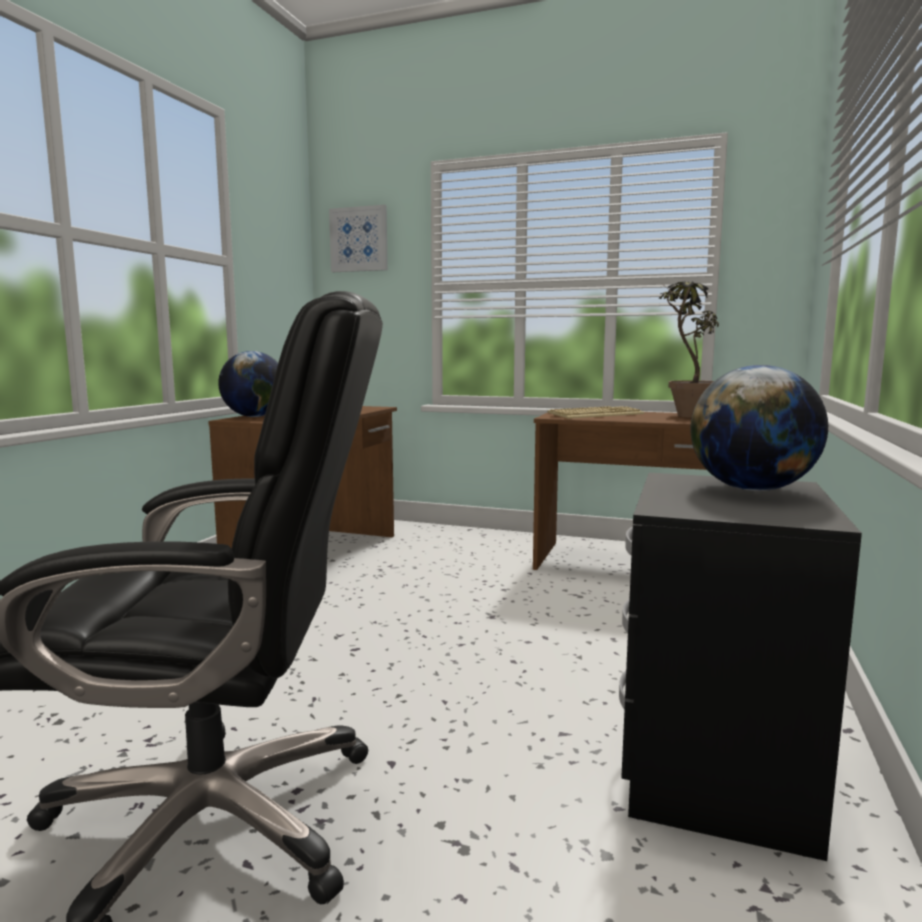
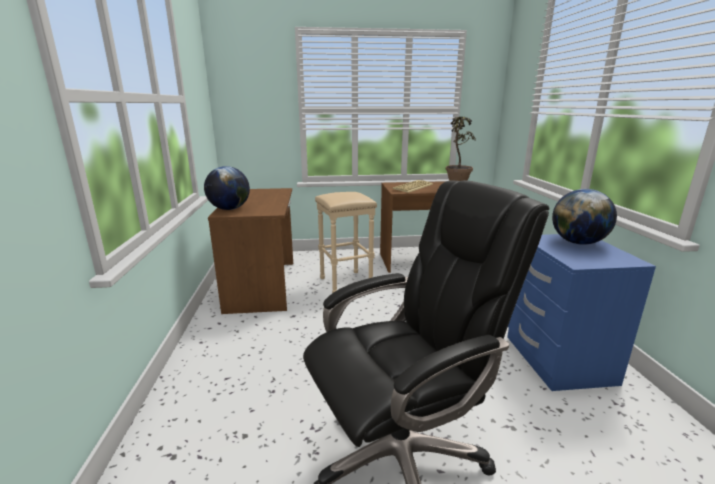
camera: 25 degrees left, 10 degrees up
picture [329,205,388,272] -> none
black nightstand [619,473,862,861] -> blue nightstand [507,234,656,391]
none -> beige stool [315,192,377,293]

